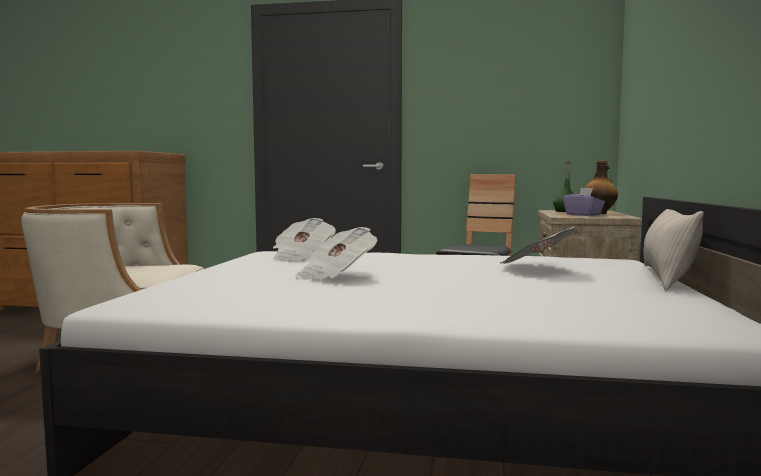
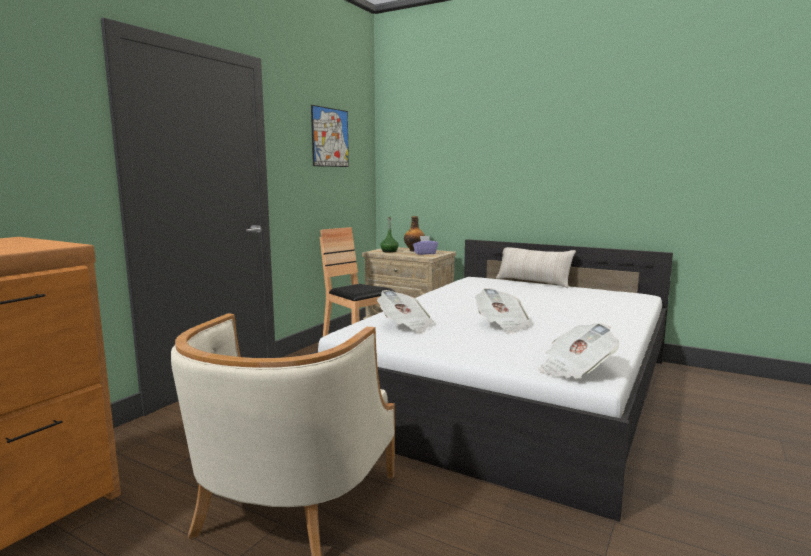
camera: 70 degrees left, 5 degrees up
newspaper [500,227,575,264] -> newspaper moved to [539,323,619,379]
none -> picture [311,105,349,167]

